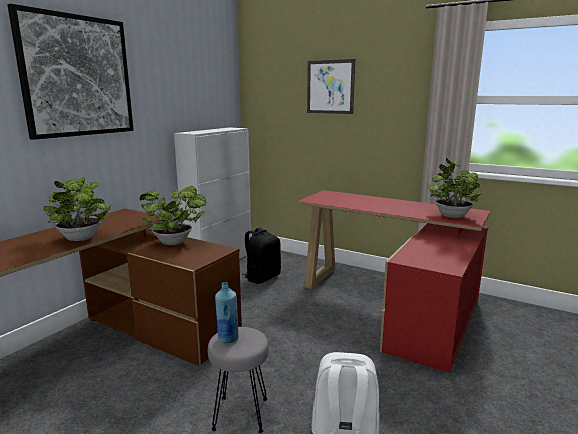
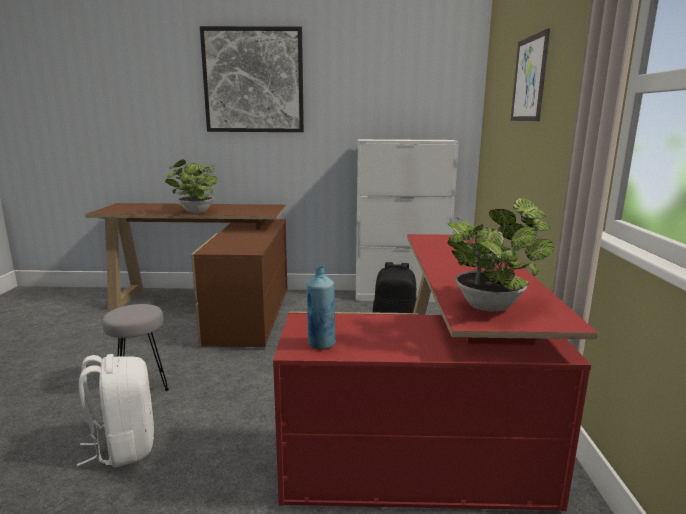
camera: 60 degrees right, 0 degrees up
potted plant [140,186,206,245] -> none
blue bottle [215,282,239,343] -> blue bottle moved to [306,266,336,349]

